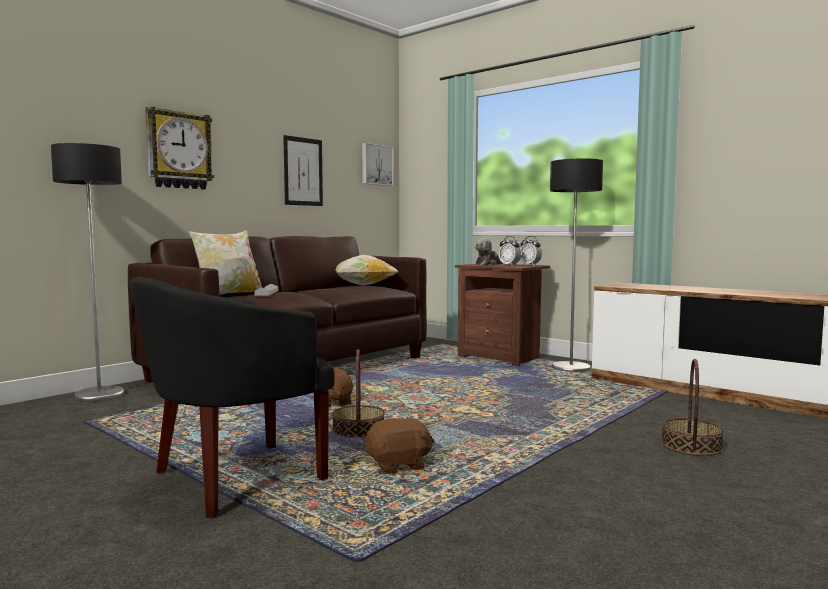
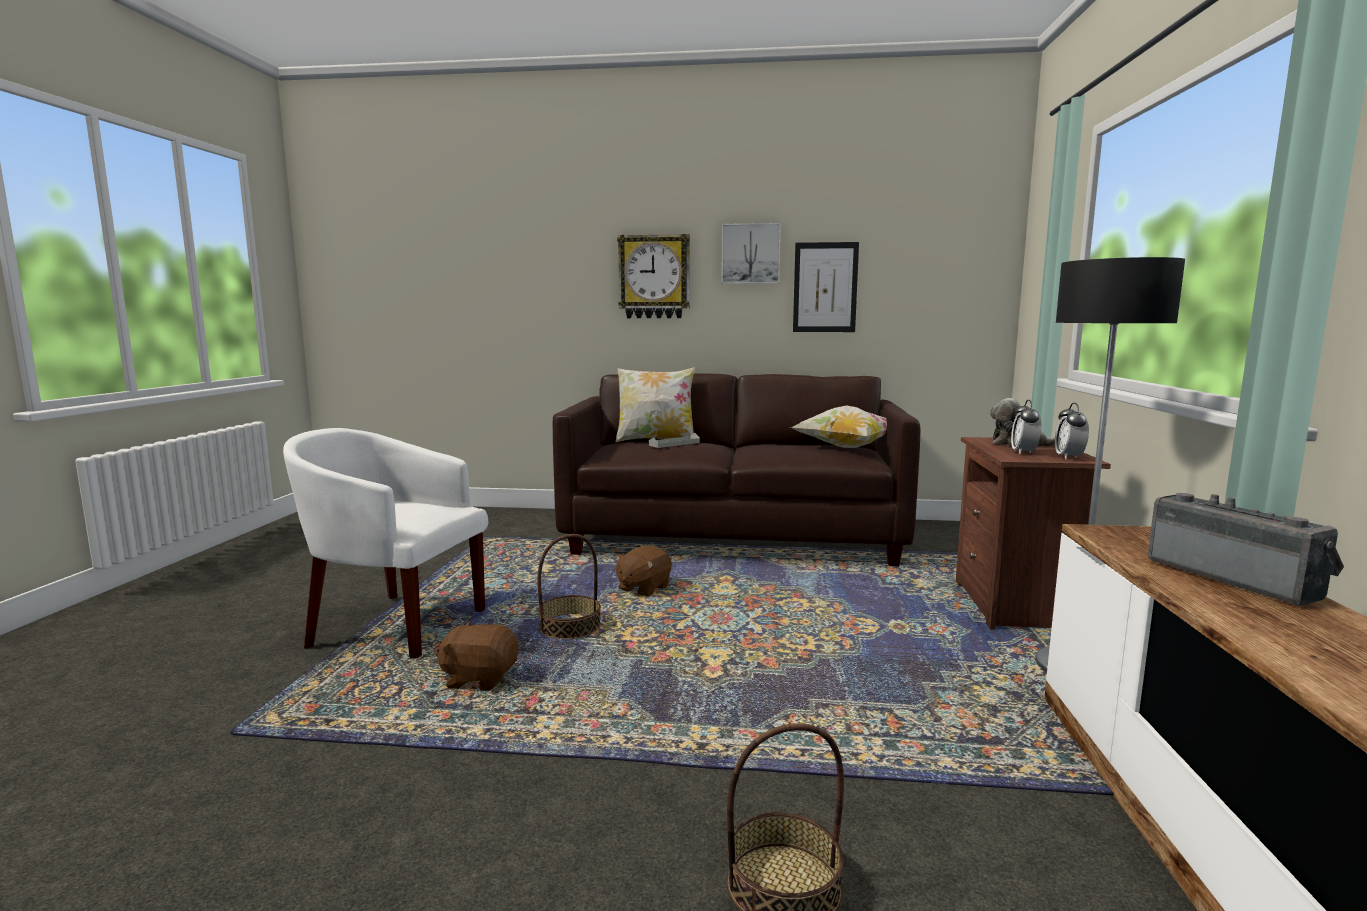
camera: 55 degrees right, 5 degrees up
floor lamp [51,143,125,402] -> none
black armchair [129,277,335,518] -> white armchair [283,428,488,658]
picture [362,143,394,186] -> picture moved to [721,223,781,284]
brown plush toy [366,417,434,474] -> brown plush toy turned 150 degrees clockwise [436,621,518,691]
none -> radio [1148,493,1344,605]

